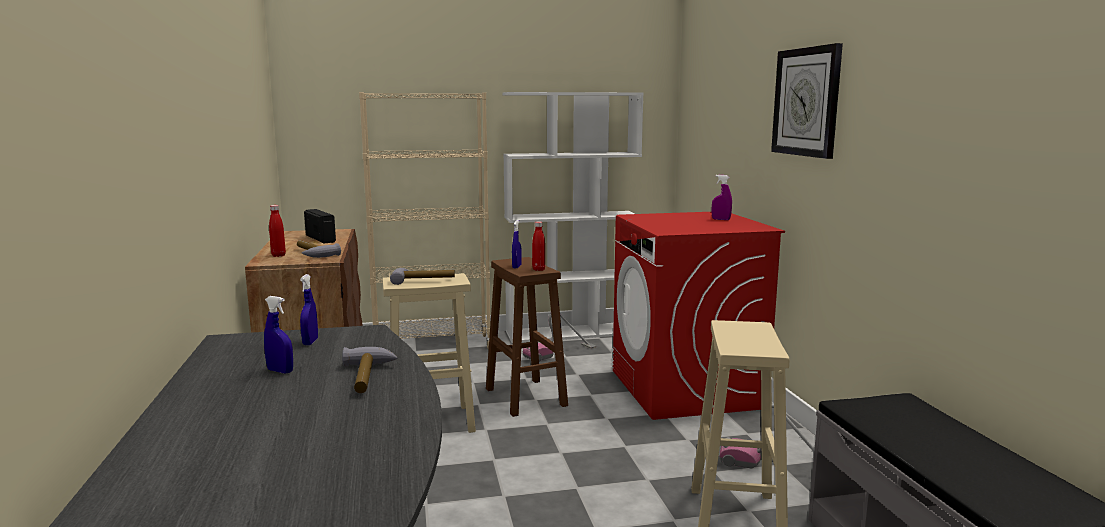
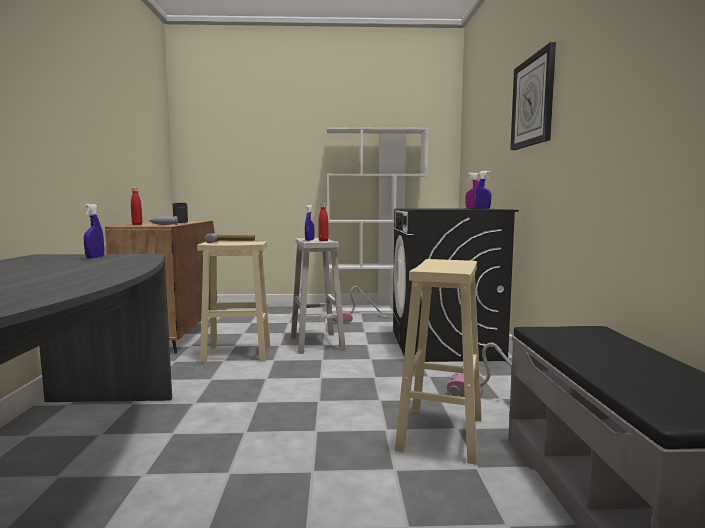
camera: 10 degrees right, 5 degrees down
blue spray bottle [264,296,293,374] -> blue spray bottle moved to [475,171,491,209]
hammer [342,347,397,393] -> none
beige bookcase [359,92,490,349] -> none
brown stool [486,257,568,417] -> white stool [291,238,346,354]
red washing machine [613,212,785,420] -> black washing machine [393,208,519,362]

